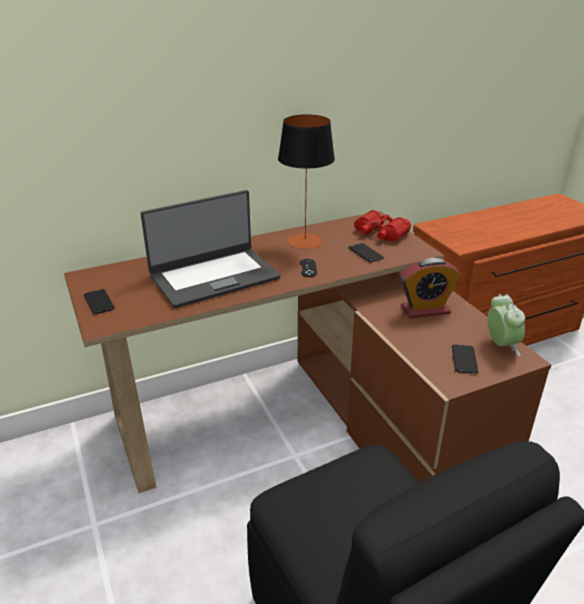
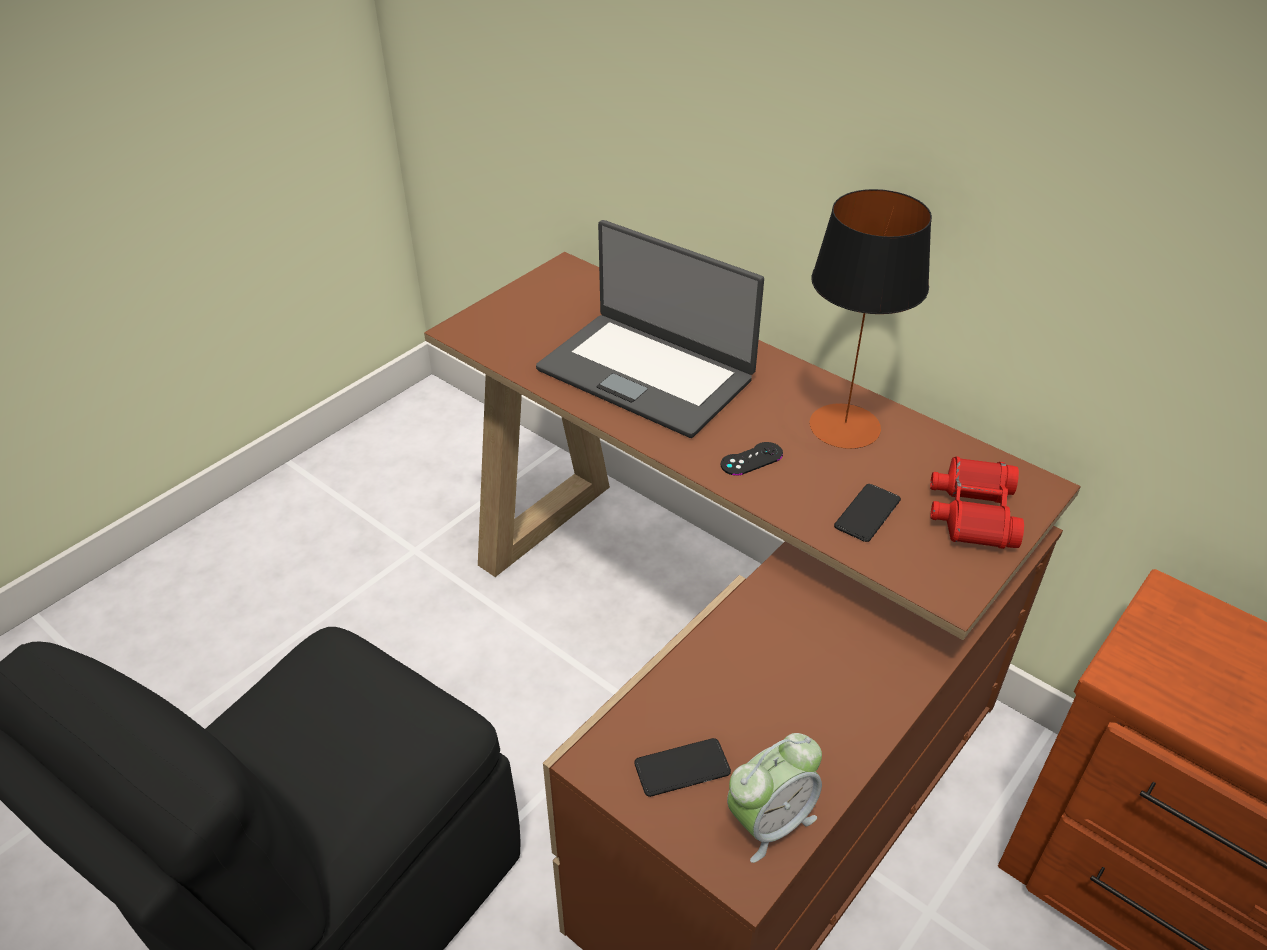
camera: 65 degrees right, 10 degrees up
phone [84,289,115,314] -> none
alarm clock [400,258,461,318] -> none

